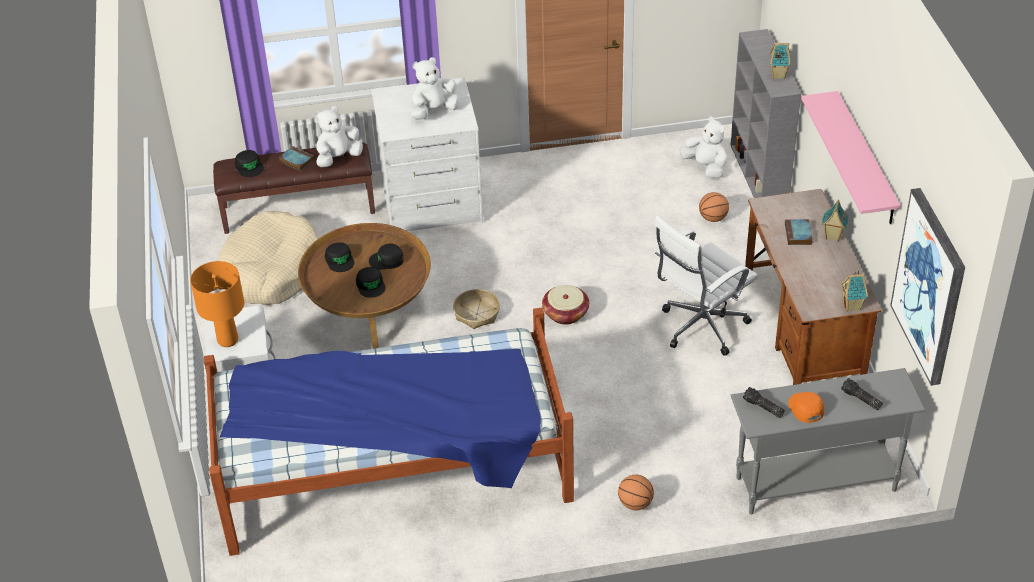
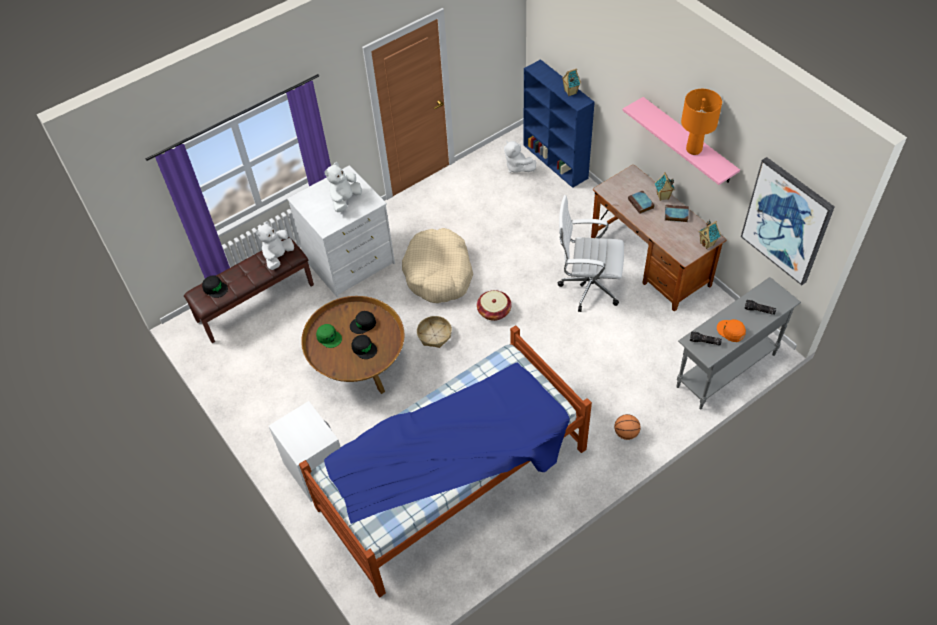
camera: 25 degrees left, 10 degrees up
orange table lamp [190,261,244,347] -> orange table lamp moved to [681,89,722,155]
beige dog bed [218,211,319,305] -> beige dog bed moved to [402,228,473,303]
book [279,146,315,171] -> book moved to [665,205,689,222]
black cap [325,242,355,272] -> green cap [316,324,342,348]
white office chair [654,215,758,356] -> white office chair turned 75 degrees clockwise [558,195,624,312]
white plush toy [679,116,727,179] -> white plush toy turned 150 degrees counterclockwise [504,140,536,173]
basketball [699,192,729,222] -> none
grey bookcase [731,29,801,198] -> blue bookcase [523,59,595,188]

